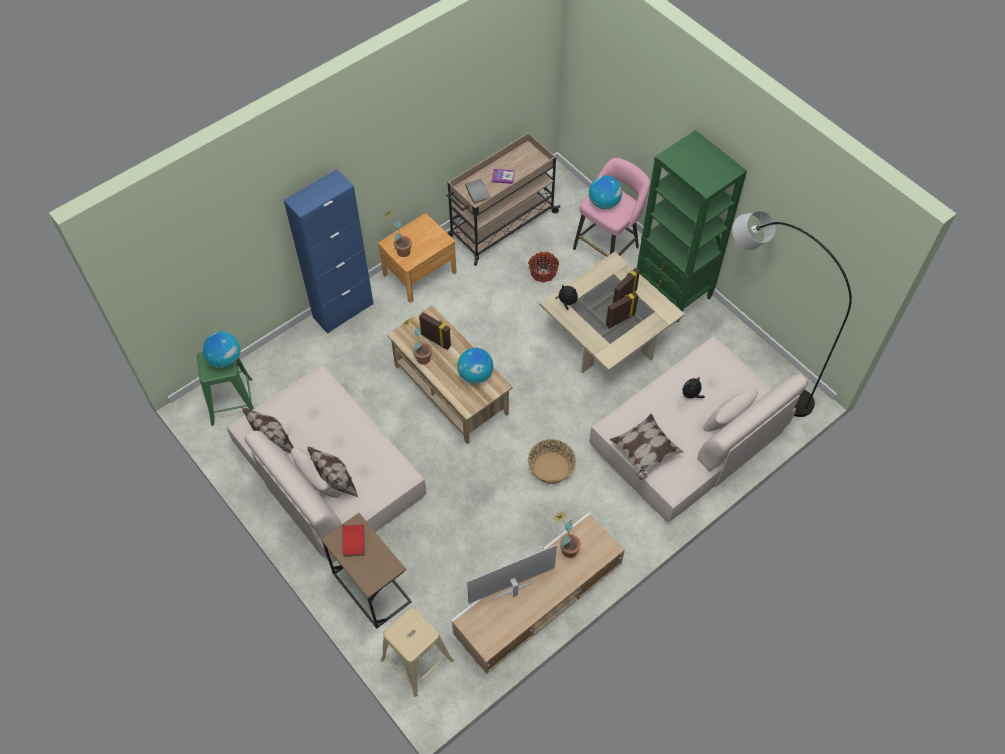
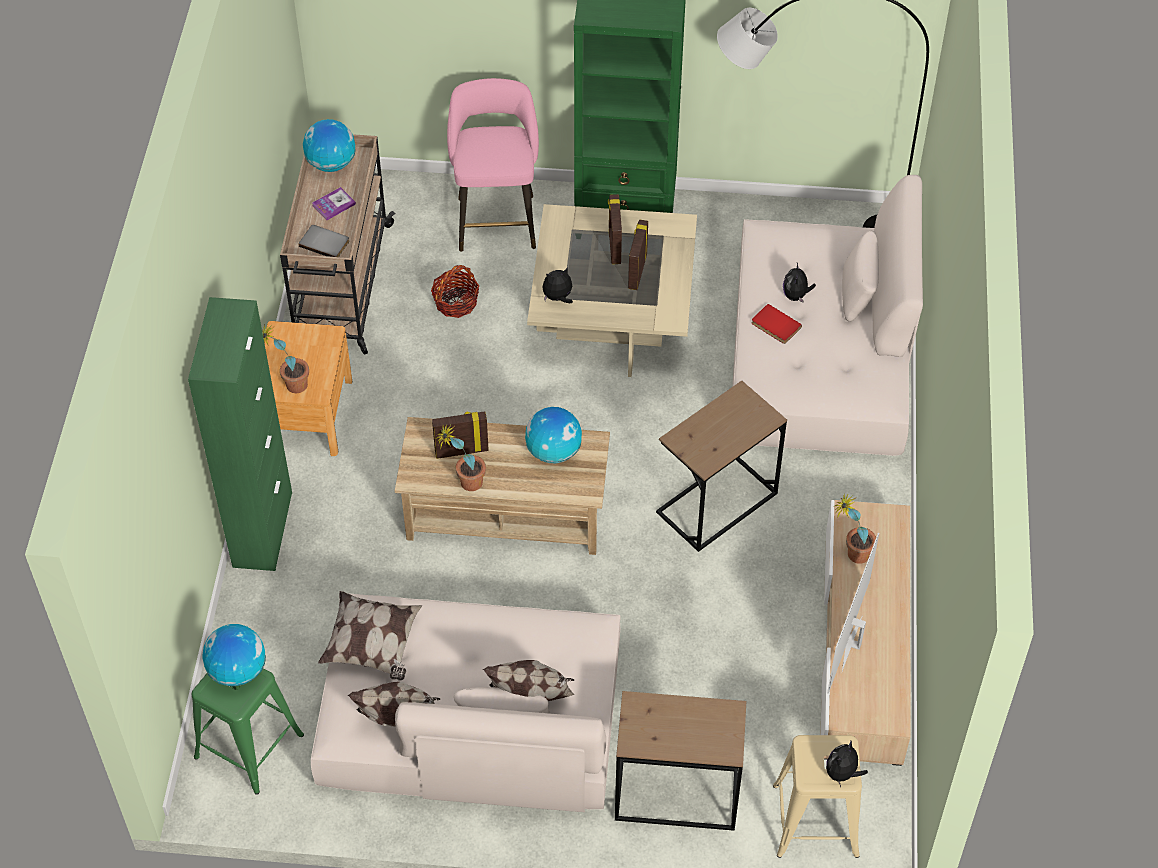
camera: 45 degrees left, 5 degrees down
blue cabinet [284,169,374,334] -> green cabinet [188,297,292,571]
red book [342,524,365,557] -> red book moved to [752,304,802,344]
basket [528,439,576,484] -> brown side table [656,381,787,552]
globe [589,176,622,209] -> globe moved to [303,119,356,172]
pillow [610,414,683,480] -> pillow moved to [318,591,422,681]
none -> plush toy [826,741,868,787]

